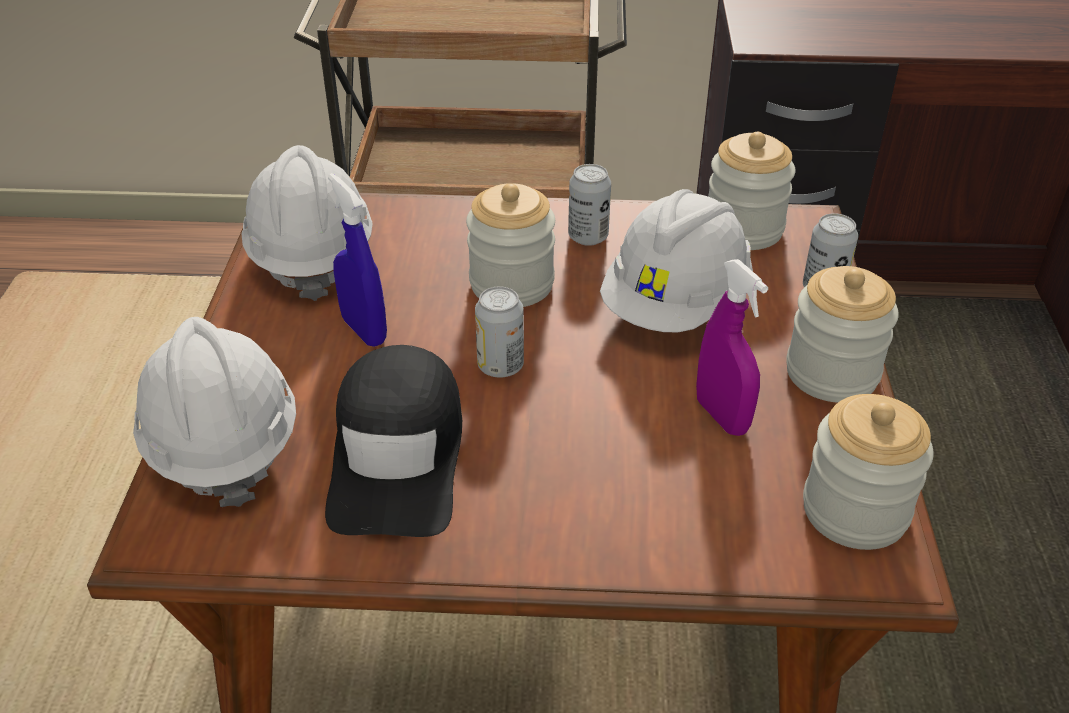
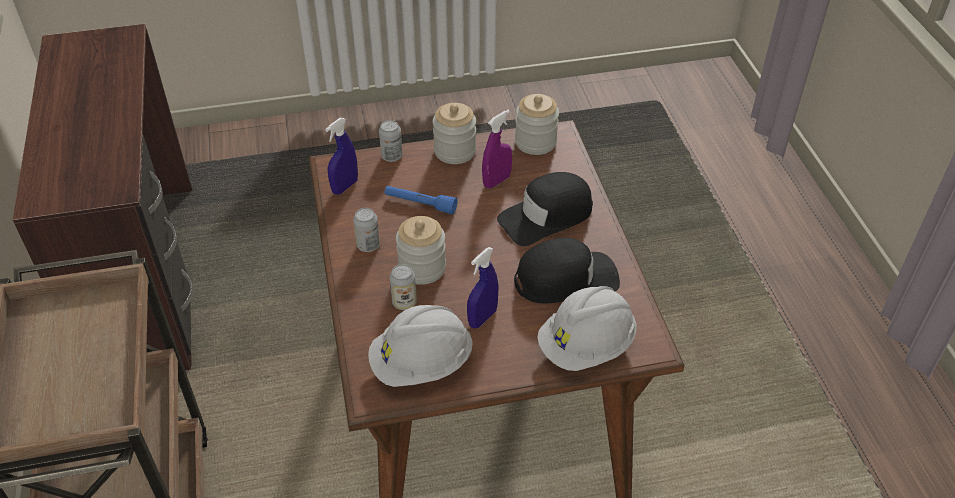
camera: 105 degrees left, 5 degrees up
can [475,286,524,378] -> can moved to [390,264,417,310]
white hard hat [600,189,753,332] -> blue flashlight [385,186,457,215]
jar [708,132,795,250] -> blue spray bottle [325,118,358,195]
none -> black cap [497,172,593,246]

